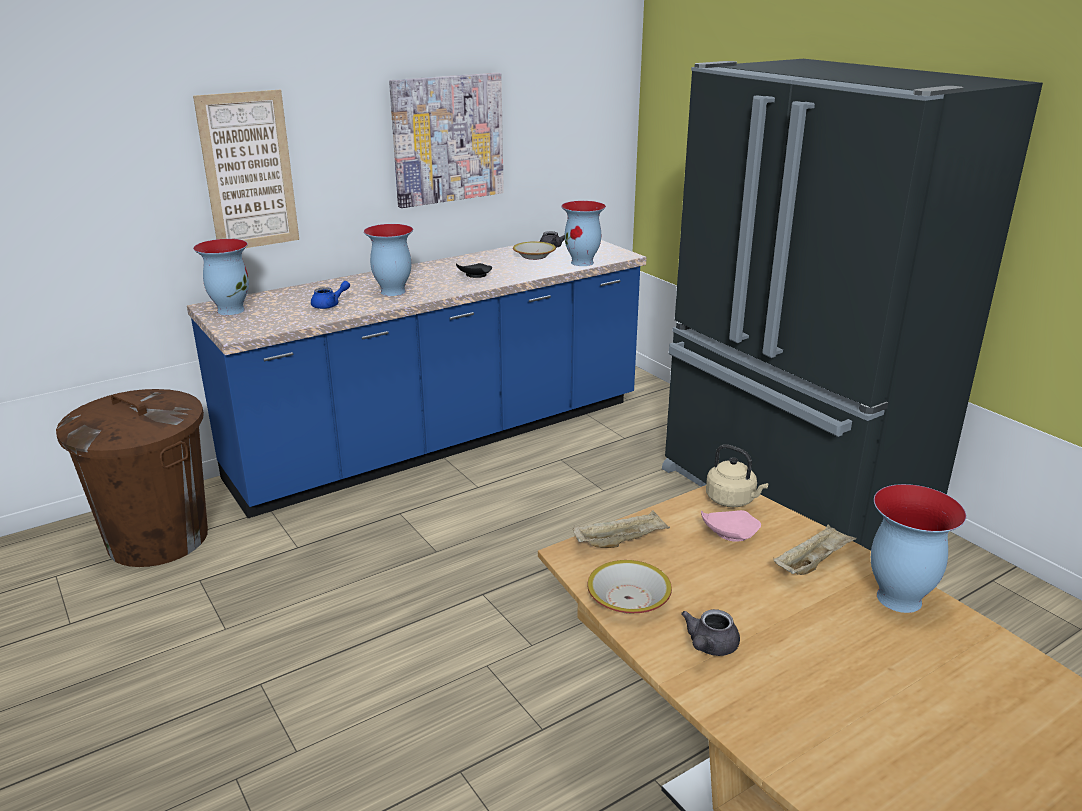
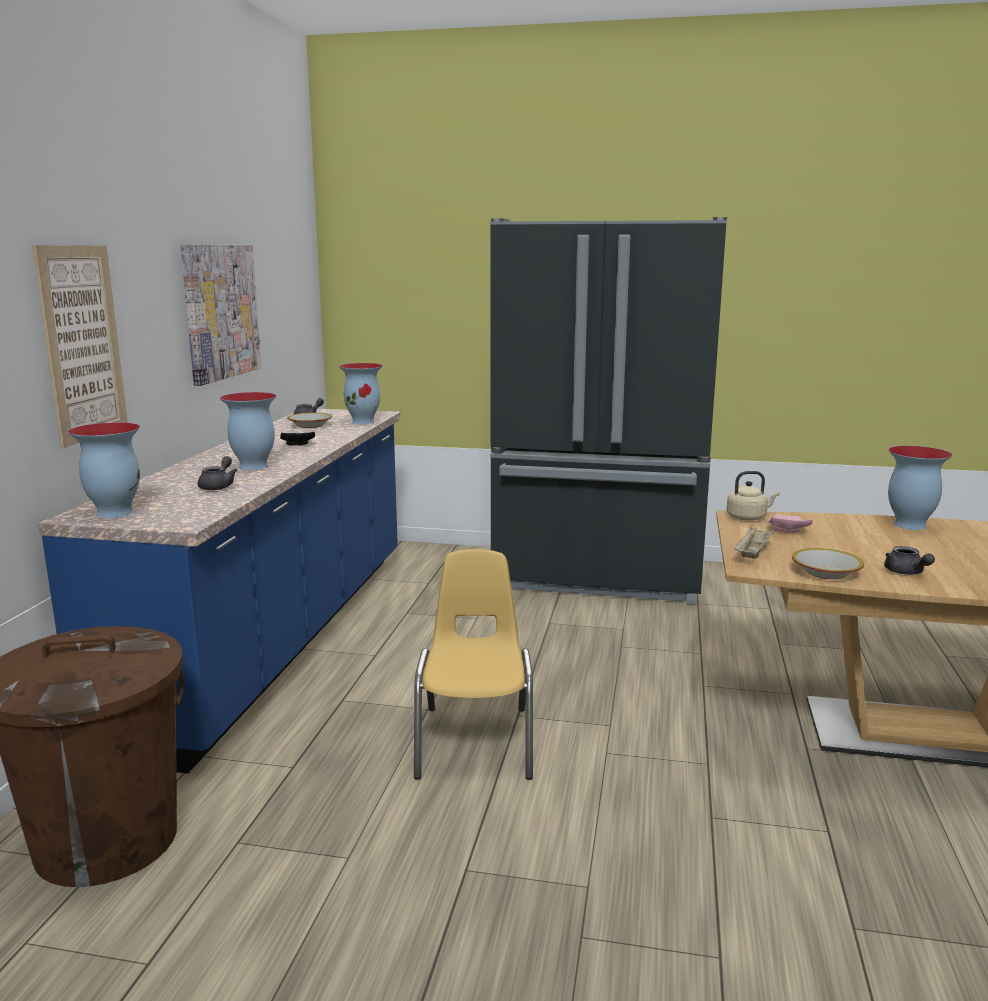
camera: 45 degrees left, 10 degrees down
blue teapot [311,281,350,309] -> grey teapot [198,456,238,490]
beige tray [773,524,857,575] -> none
none -> yellow chair [414,549,533,780]

